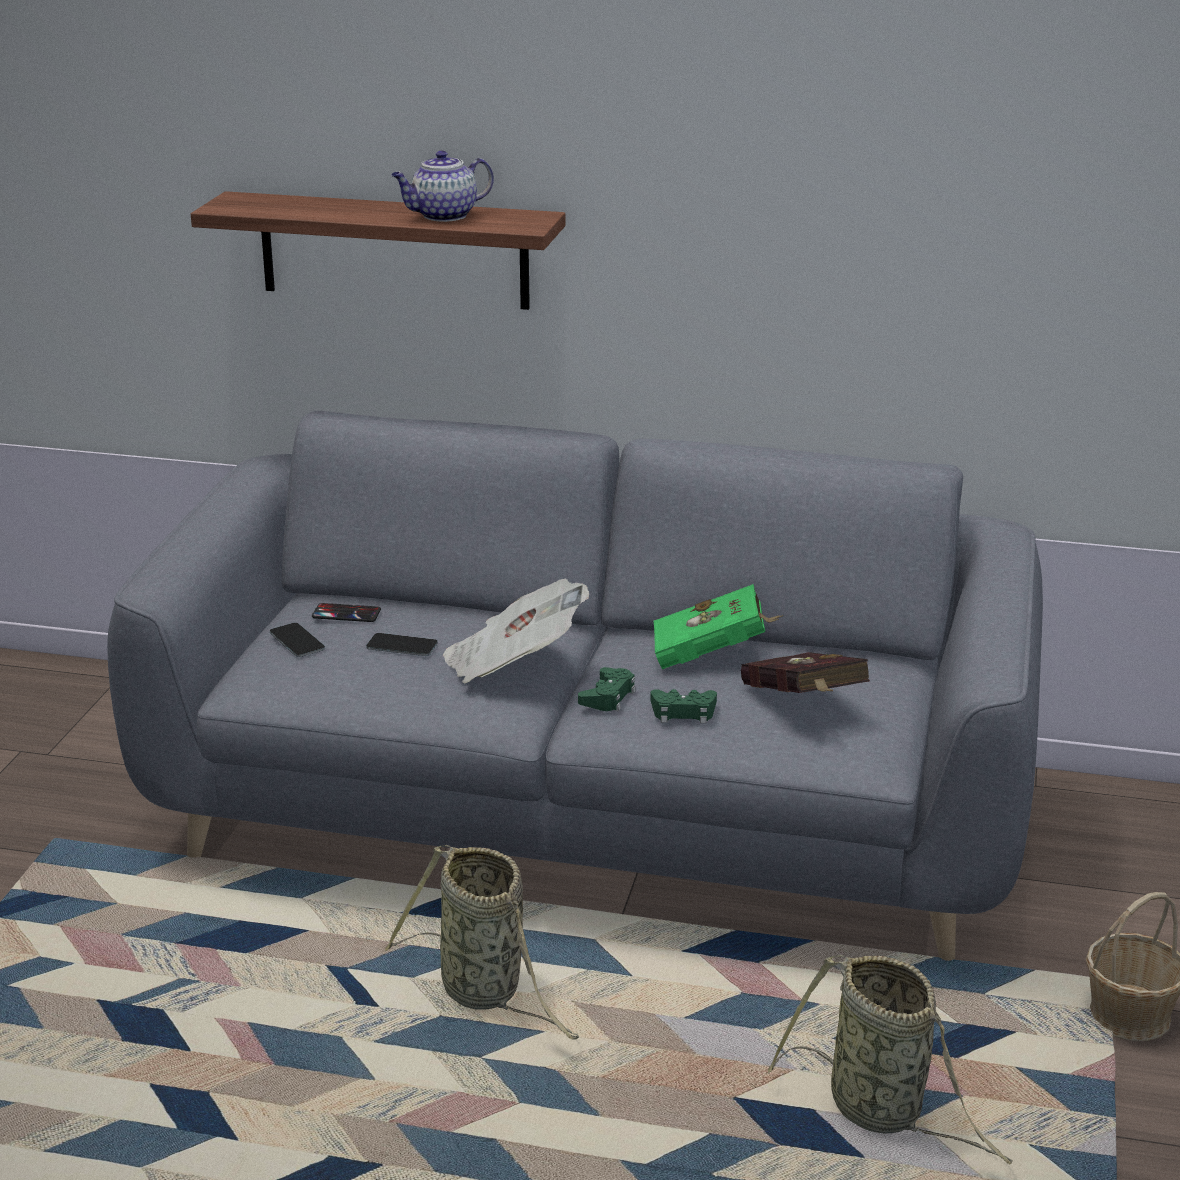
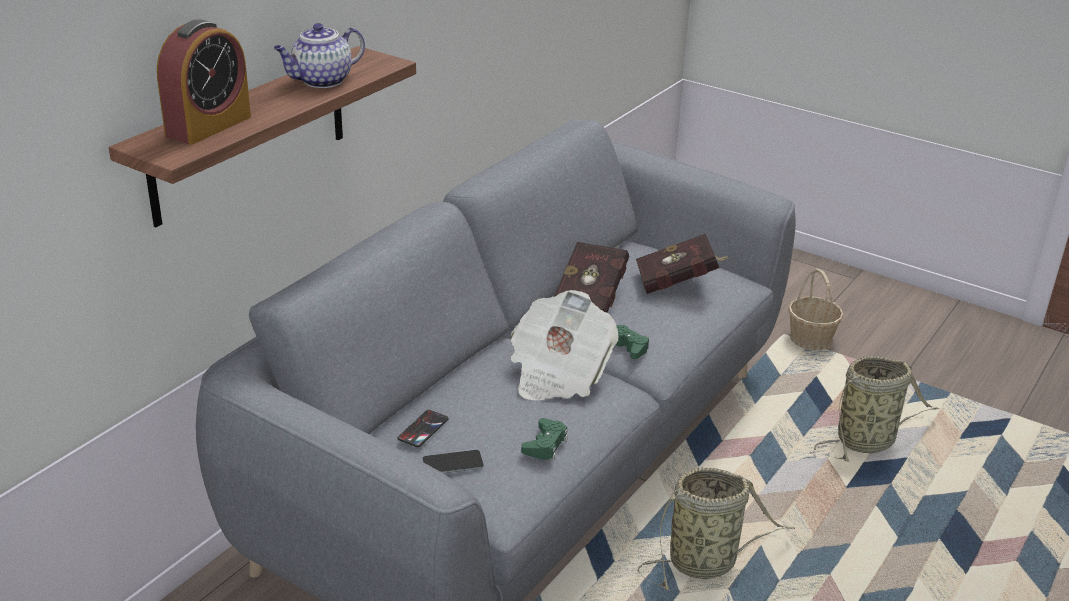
camera: 70 degrees left, 5 degrees up
phone [366,633,438,656] -> none
teapot [391,151,494,222] -> teapot turned 60 degrees clockwise [273,23,365,88]
green game controller [650,689,717,723] -> green game controller moved to [521,418,568,460]
green book [654,584,783,669] -> red book [554,242,629,313]
none -> alarm clock [157,19,251,145]

